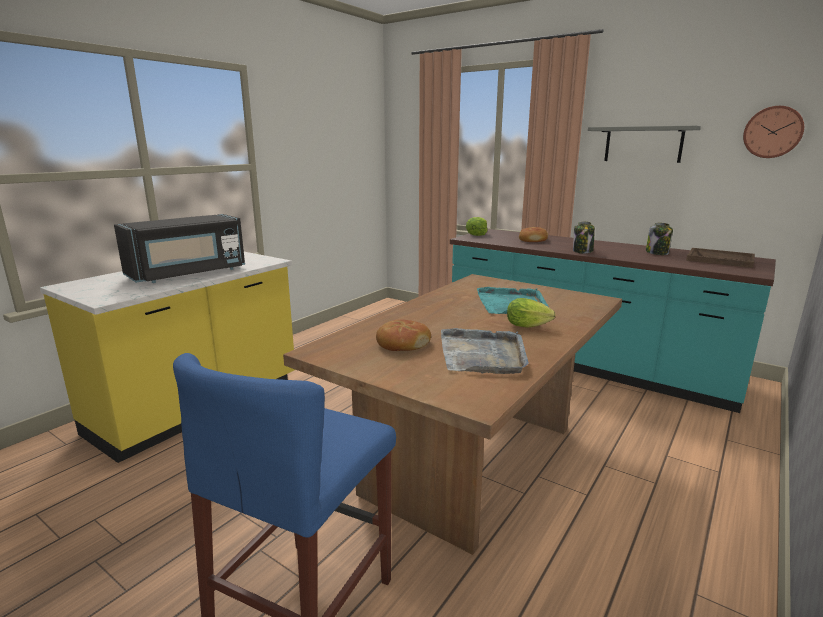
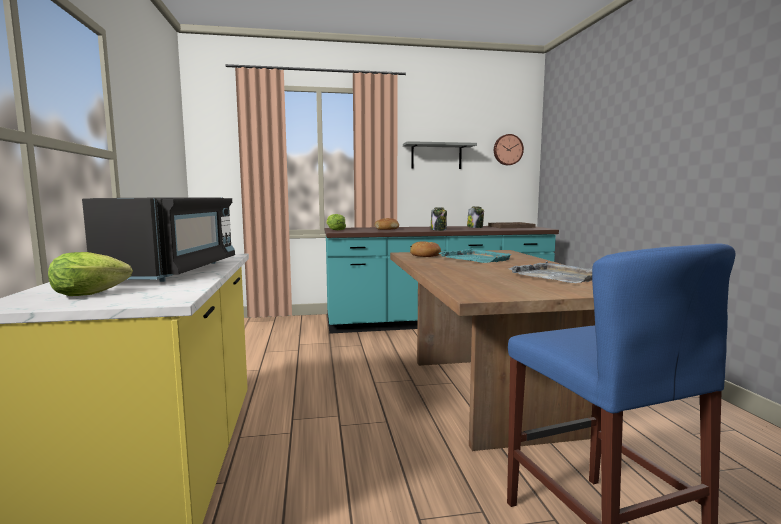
camera: 45 degrees left, 10 degrees down
bread [376,320,431,351] -> bread moved to [410,241,441,257]
lettuce [507,298,555,328] -> lettuce moved to [48,252,133,296]

